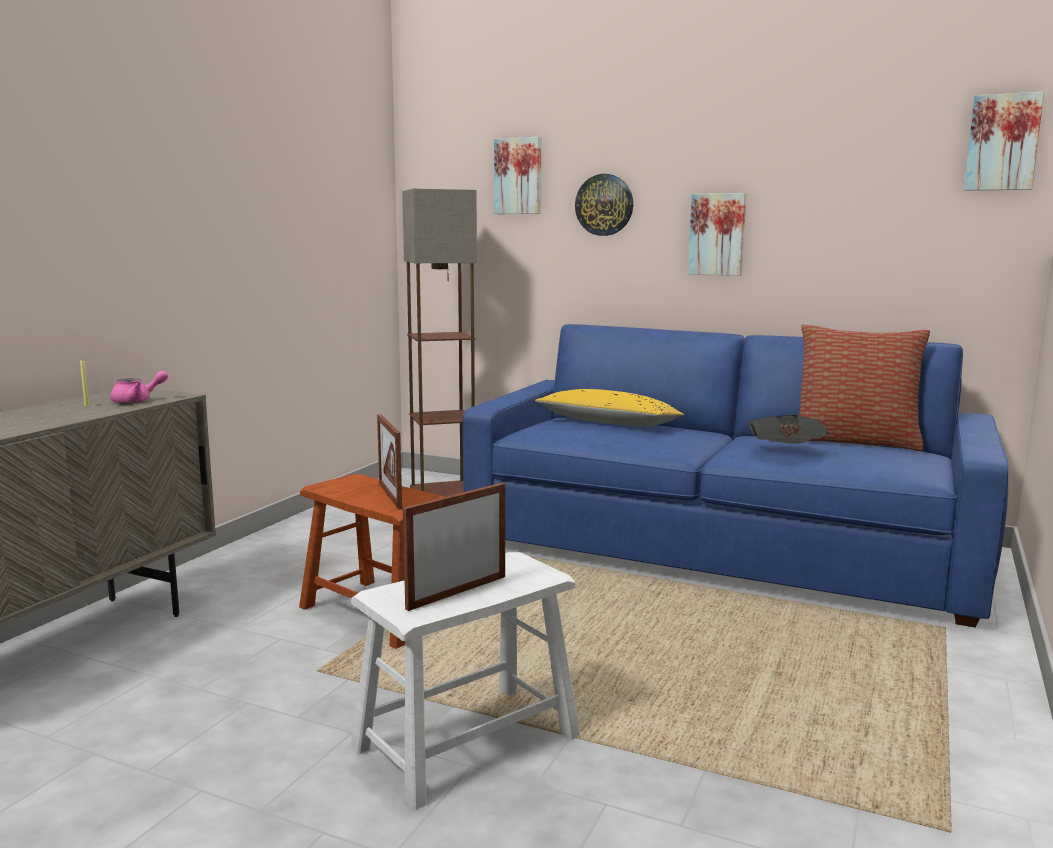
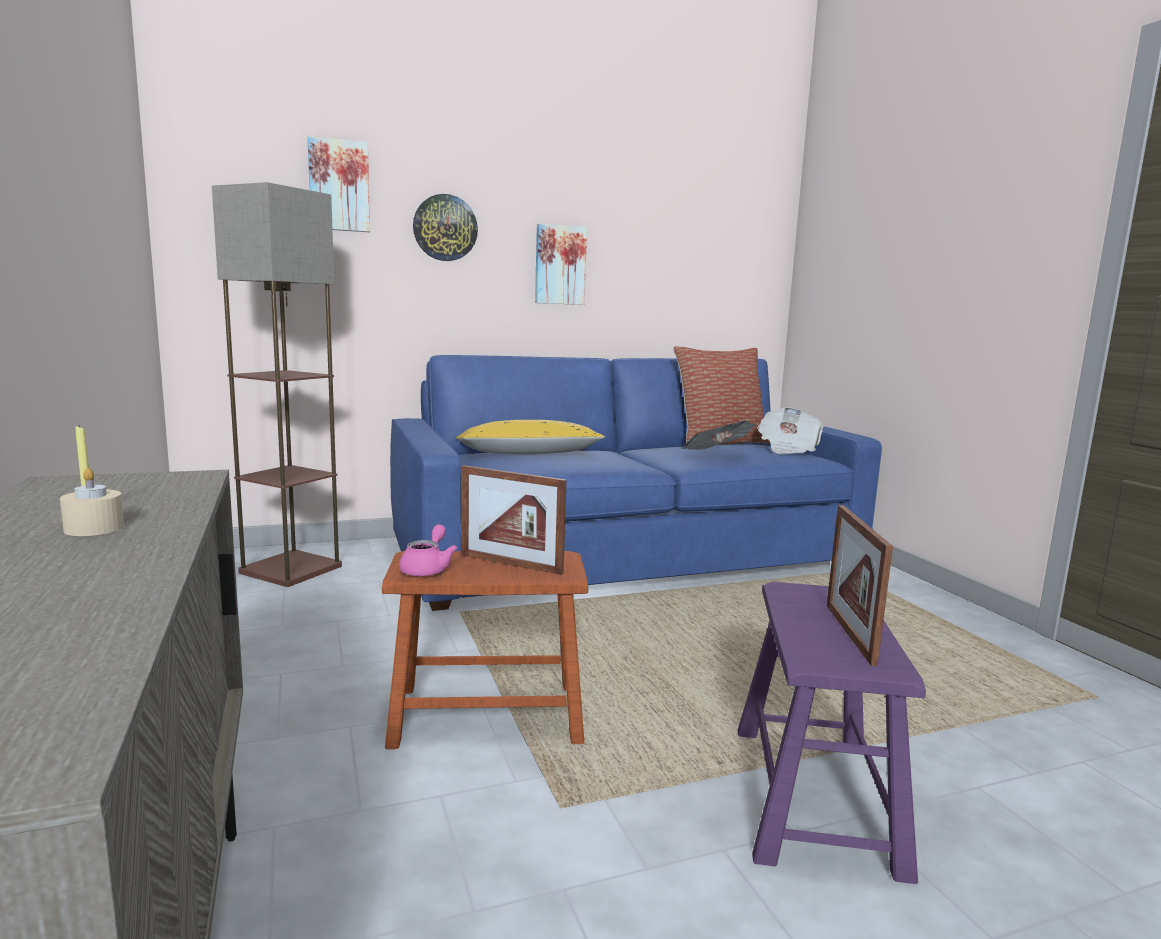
camera: 45 degrees left, 0 degrees up
pink teapot [110,371,168,404] -> pink teapot moved to [399,524,457,576]
white stool [351,552,580,810] -> purple stool [738,582,926,884]
picture [964,92,1044,191] -> none
none -> beige candle [60,468,124,536]
none -> newspaper [757,407,824,454]

